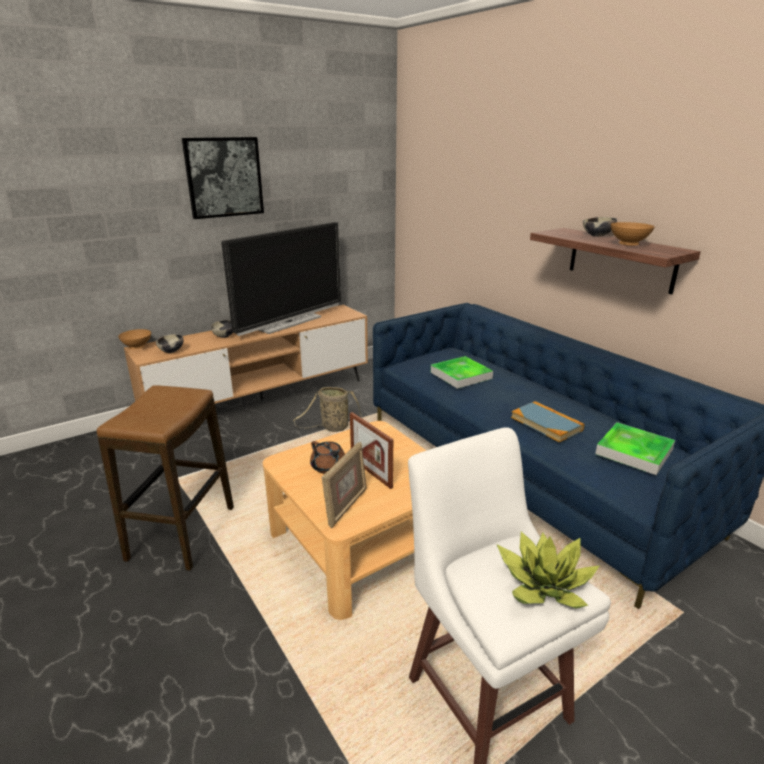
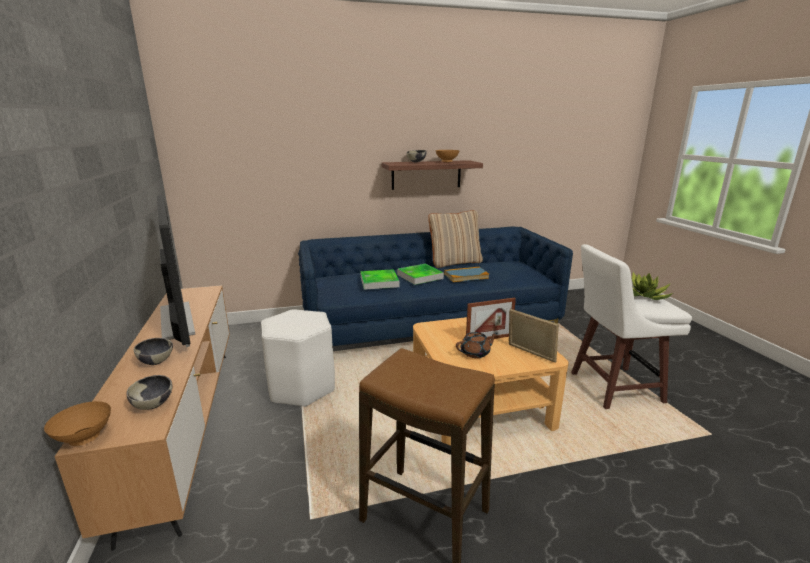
camera: 70 degrees left, 5 degrees down
picture [182,137,264,219] -> none
basket [293,387,363,432] -> white stool [261,309,335,407]
tray [595,422,675,475] -> tray moved to [397,264,444,285]
none -> beige pillow [428,210,483,268]

